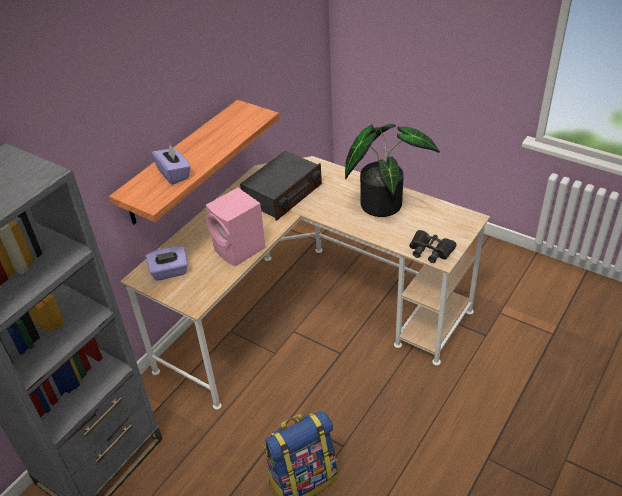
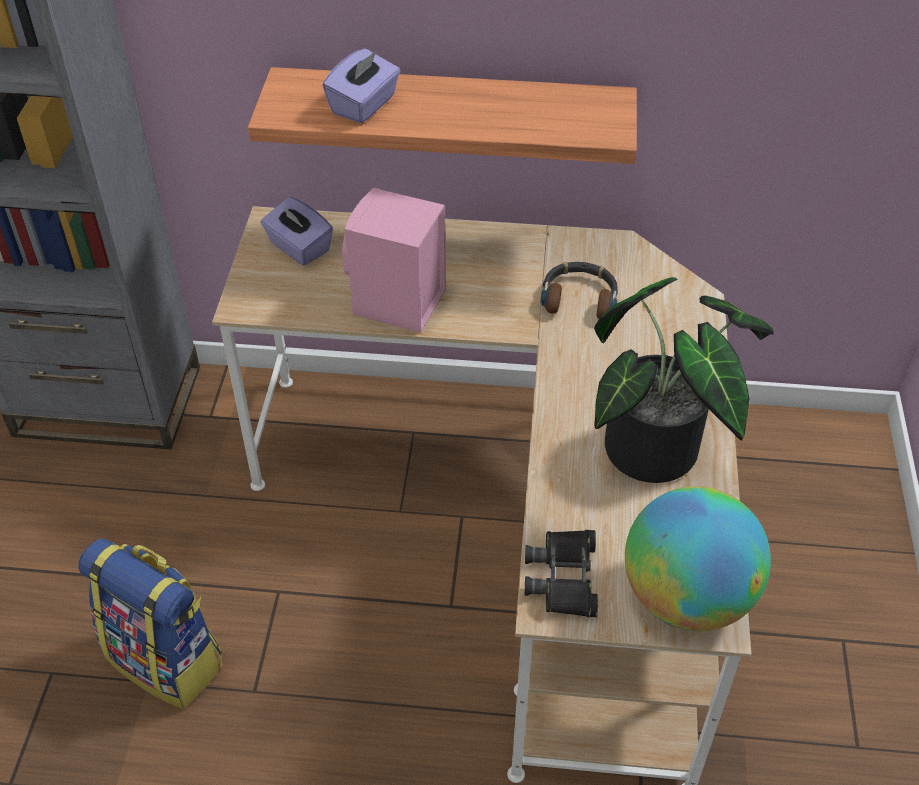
camera: 60 degrees right, 5 degrees up
radio [240,151,322,221] -> headphones [540,262,618,319]
none -> globe [625,486,771,631]

